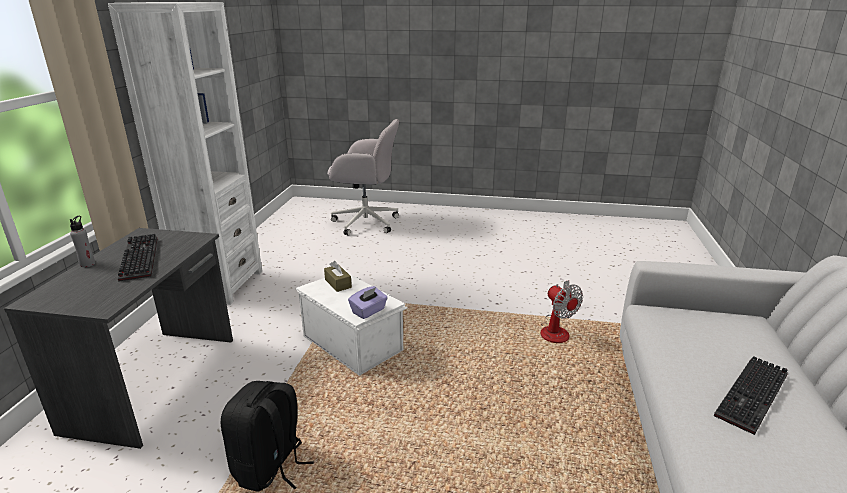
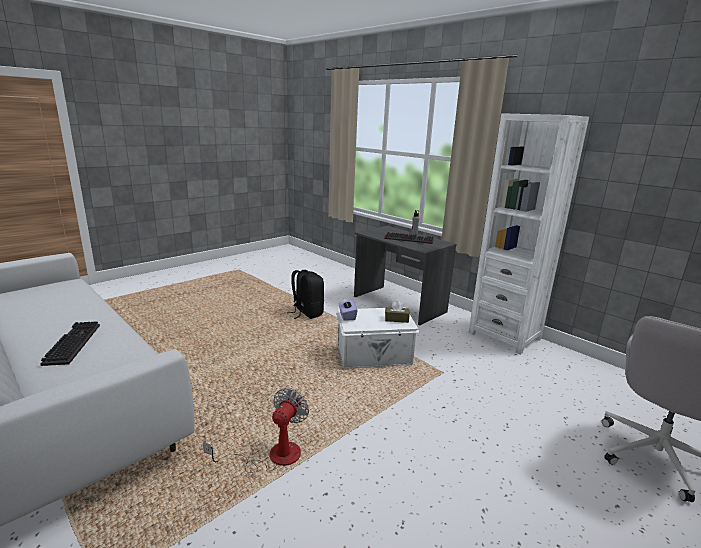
camera: 125 degrees right, 5 degrees down
fan [540,280,583,343] -> fan turned 105 degrees clockwise [203,388,309,473]

